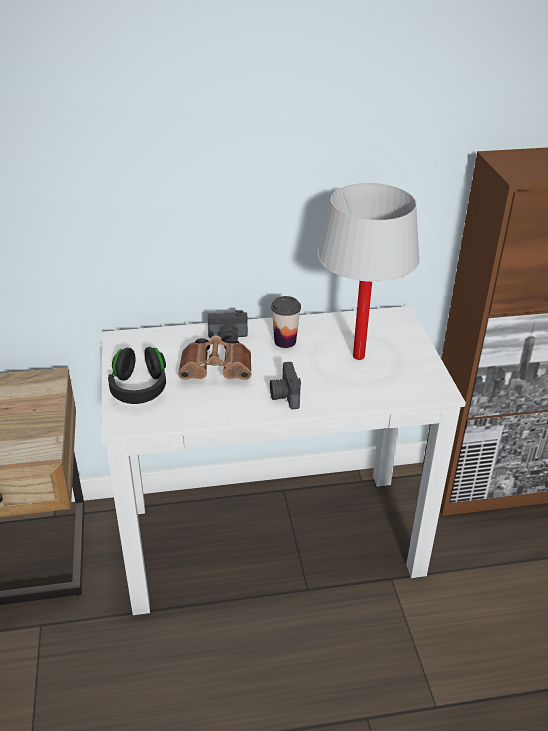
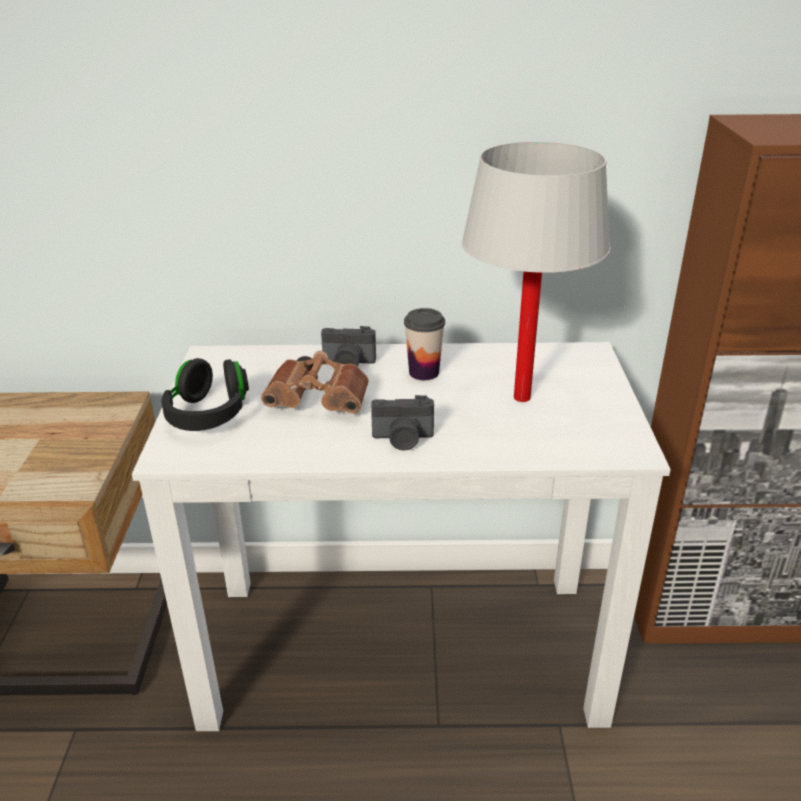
camera: 10 degrees right, 5 degrees down
camera [270,362,301,409] -> camera turned 90 degrees counterclockwise [371,395,434,451]

